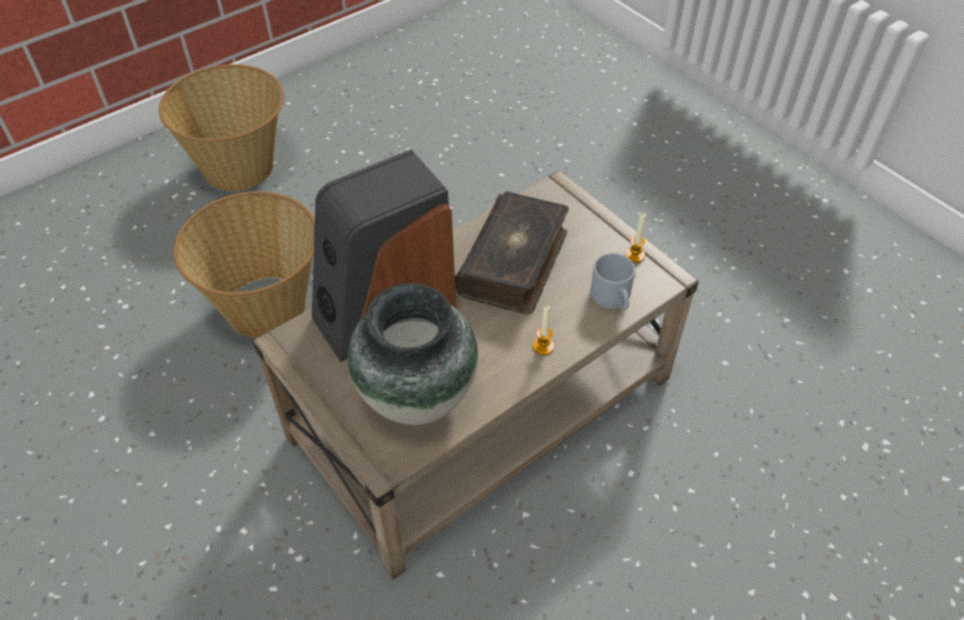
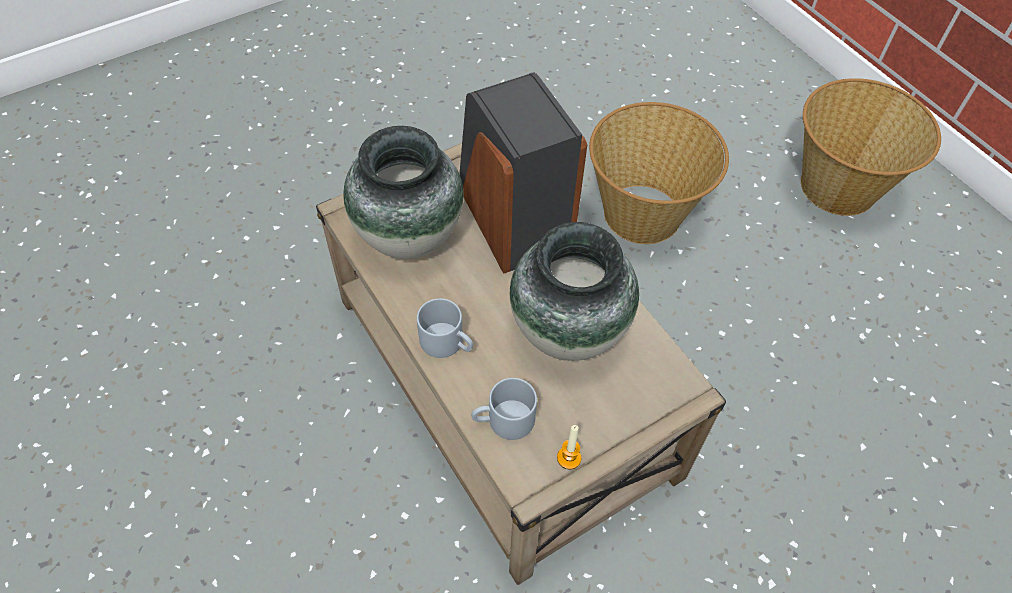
camera: 95 degrees right, 5 degrees up
book [455,191,569,314] -> vase [510,222,639,361]
candle [533,305,554,355] -> grey mug [417,298,473,358]

